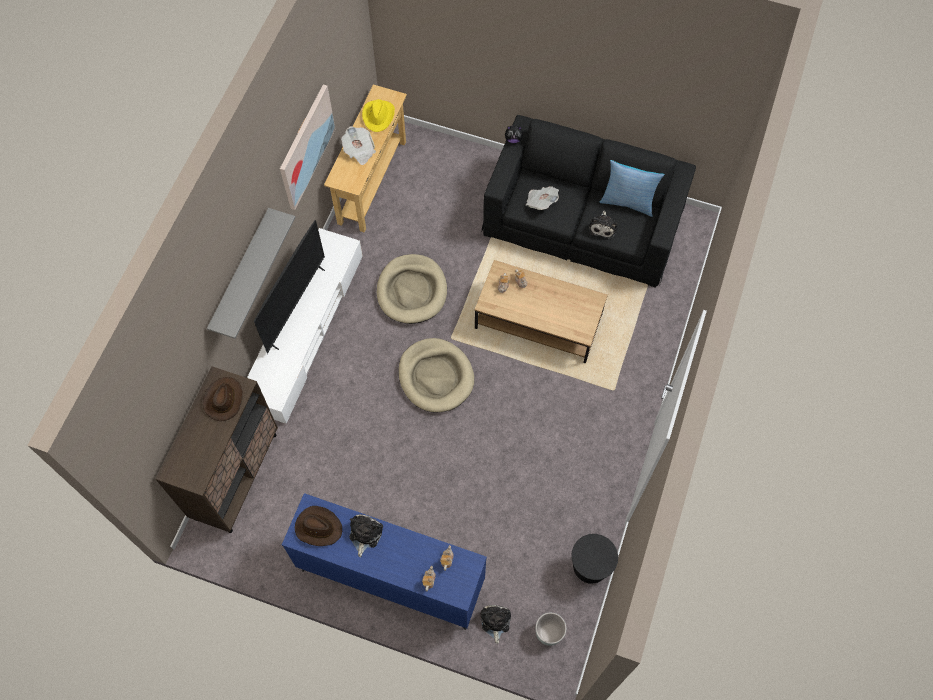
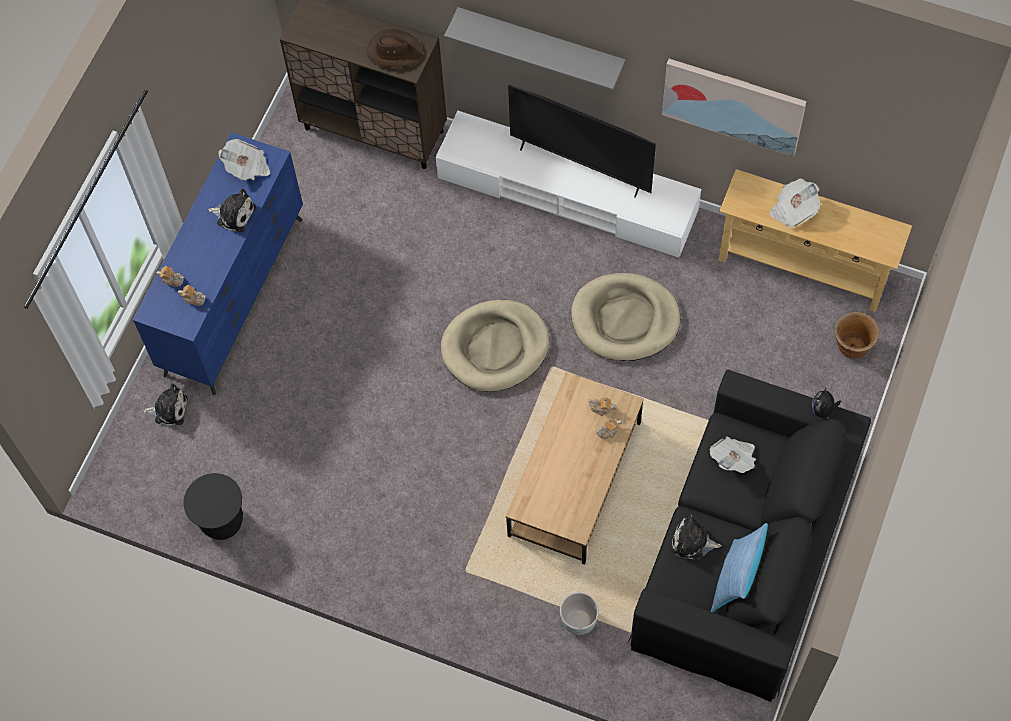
camera: 95 degrees right, 0 degrees up
brown hat [295,506,342,546] -> newspaper [218,139,270,181]
yellow hat [362,99,395,132] -> none
grey planter [536,613,566,646] -> grey planter moved to [560,592,599,635]
none -> brown planter [835,312,880,359]

